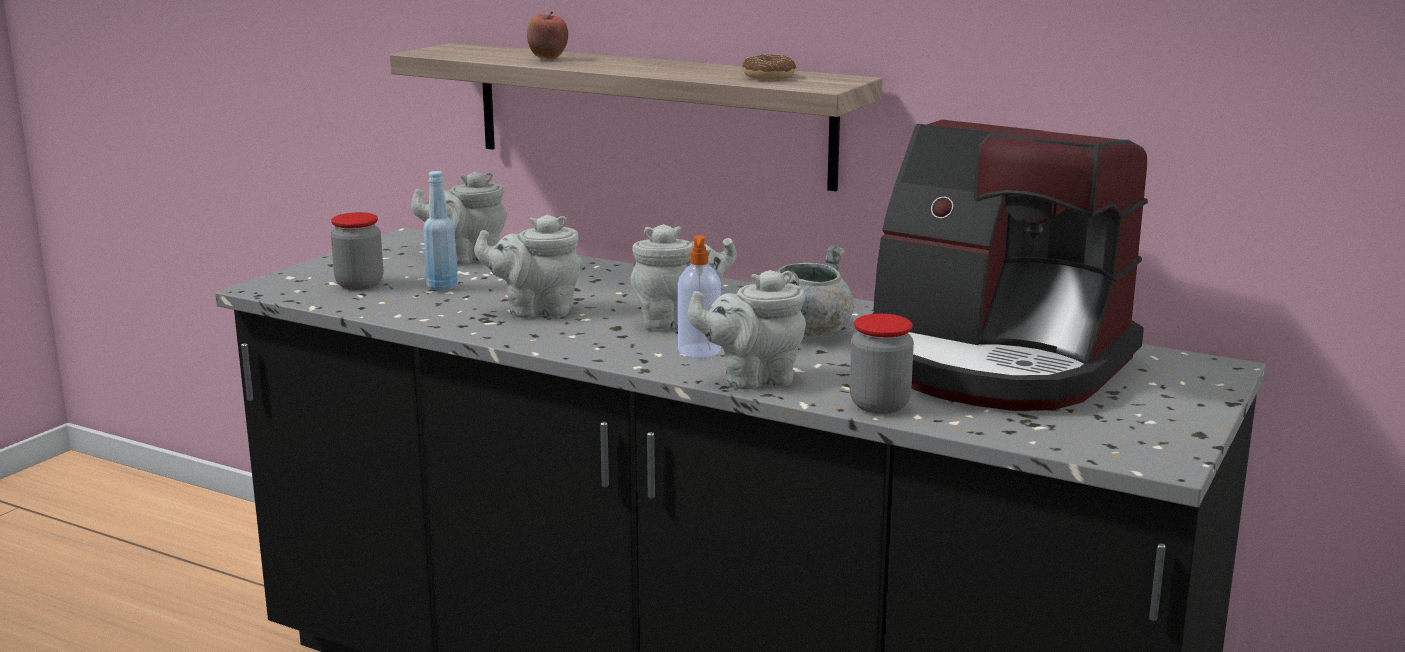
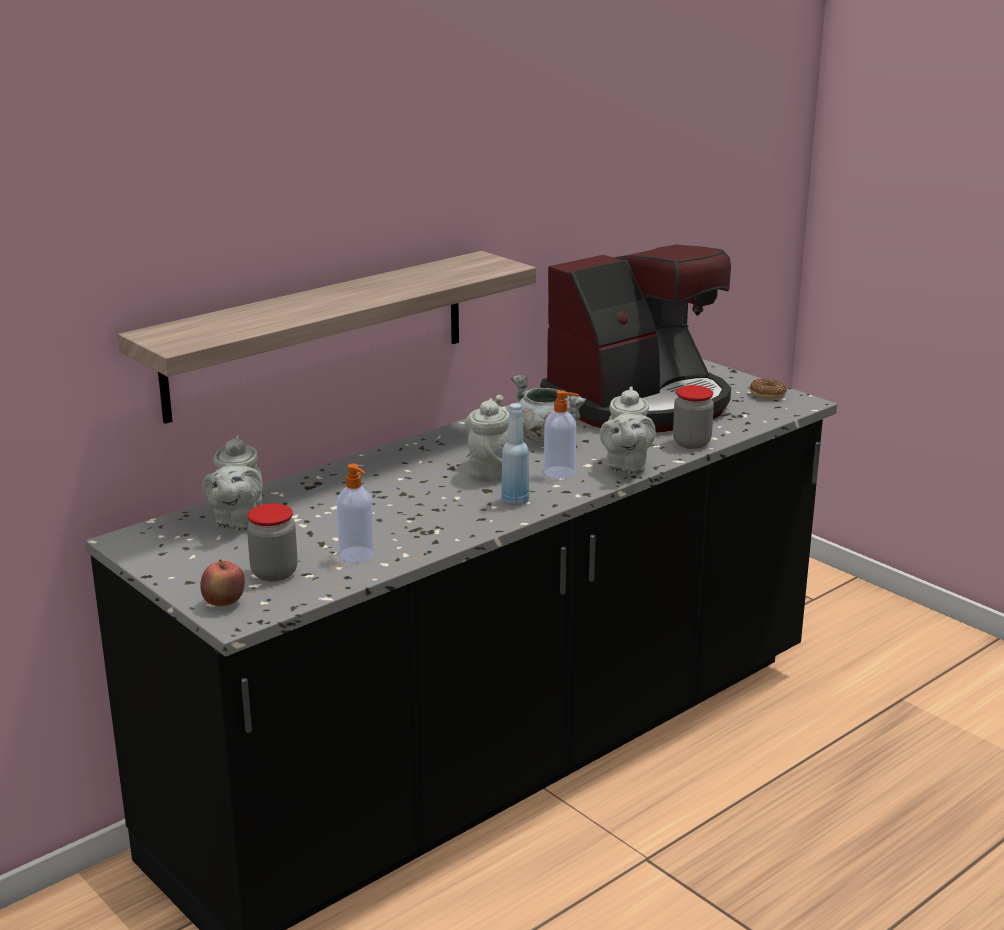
camera: 70 degrees left, 5 degrees up
blue bottle [423,171,458,291] -> blue bottle moved to [502,403,529,505]
grey teapot [474,215,583,318] -> none
apple [527,11,568,60] -> apple moved to [200,559,245,607]
donut [742,54,796,80] -> donut moved to [750,378,787,400]
none -> soap dispenser [337,464,374,563]

